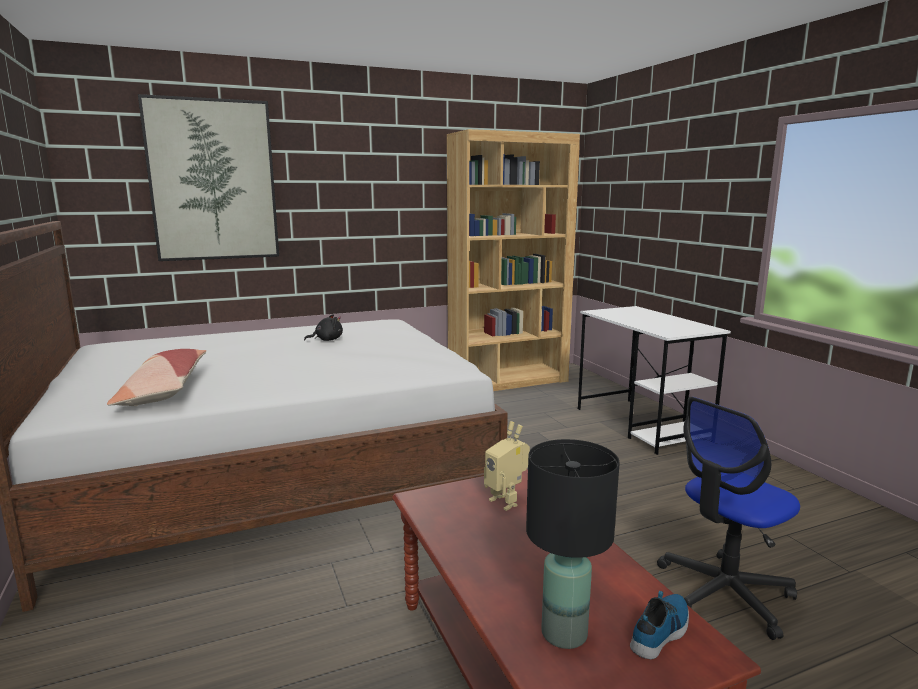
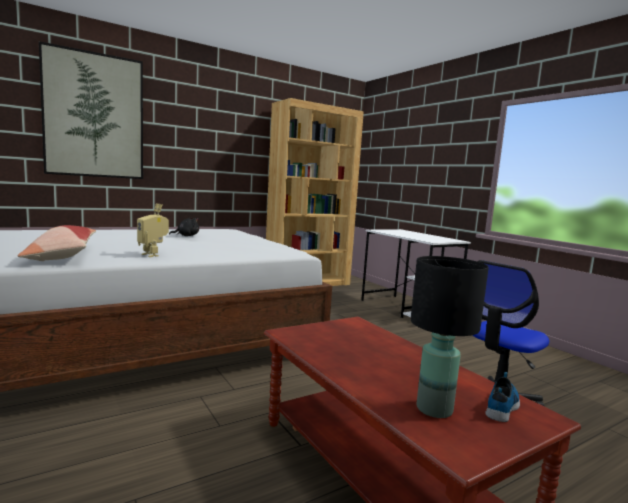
camera: 10 degrees left, 5 degrees down
toy robot [484,421,530,511] -> toy robot moved to [137,203,169,257]

